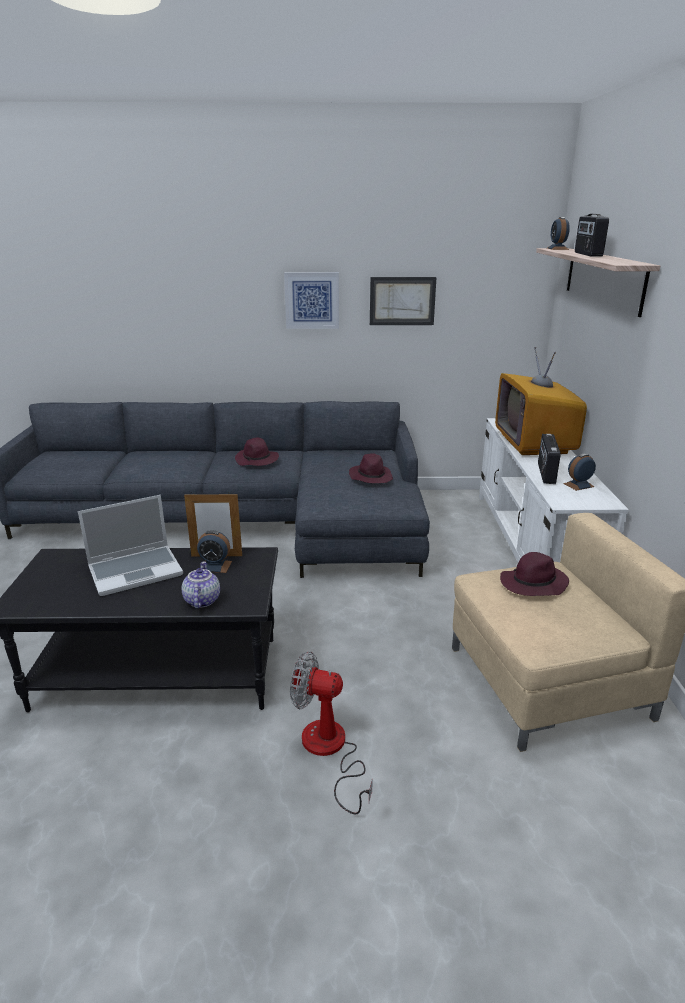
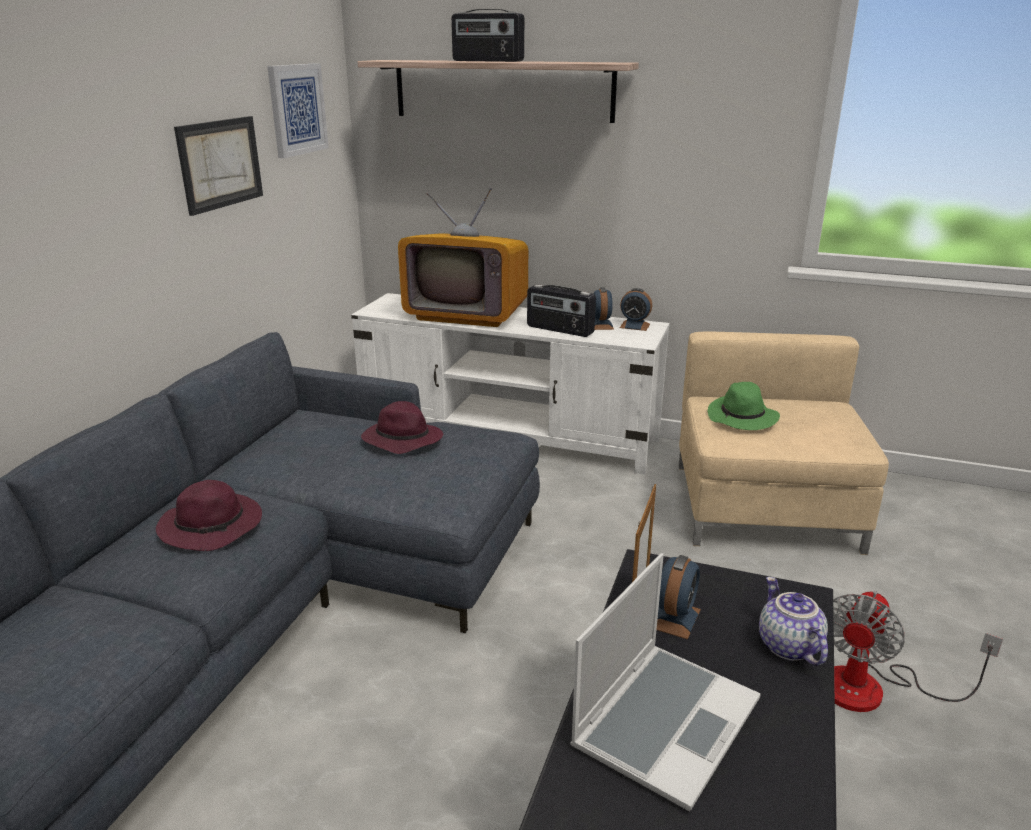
camera: 70 degrees left, 0 degrees up
laptop [78,495,183,596] -> laptop turned 45 degrees clockwise [570,553,761,812]
teapot [182,562,220,609] -> teapot turned 60 degrees clockwise [759,577,828,666]
picture [284,273,339,329] -> picture moved to [267,63,329,158]
purple hat [500,552,569,596] -> green hat [708,382,780,430]
alarm clock [547,217,570,250] -> alarm clock moved to [620,288,652,331]

